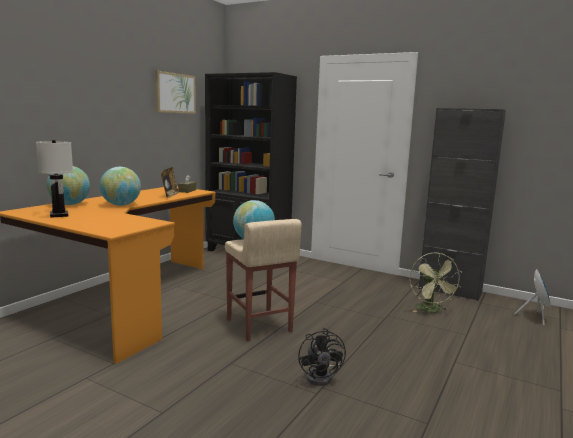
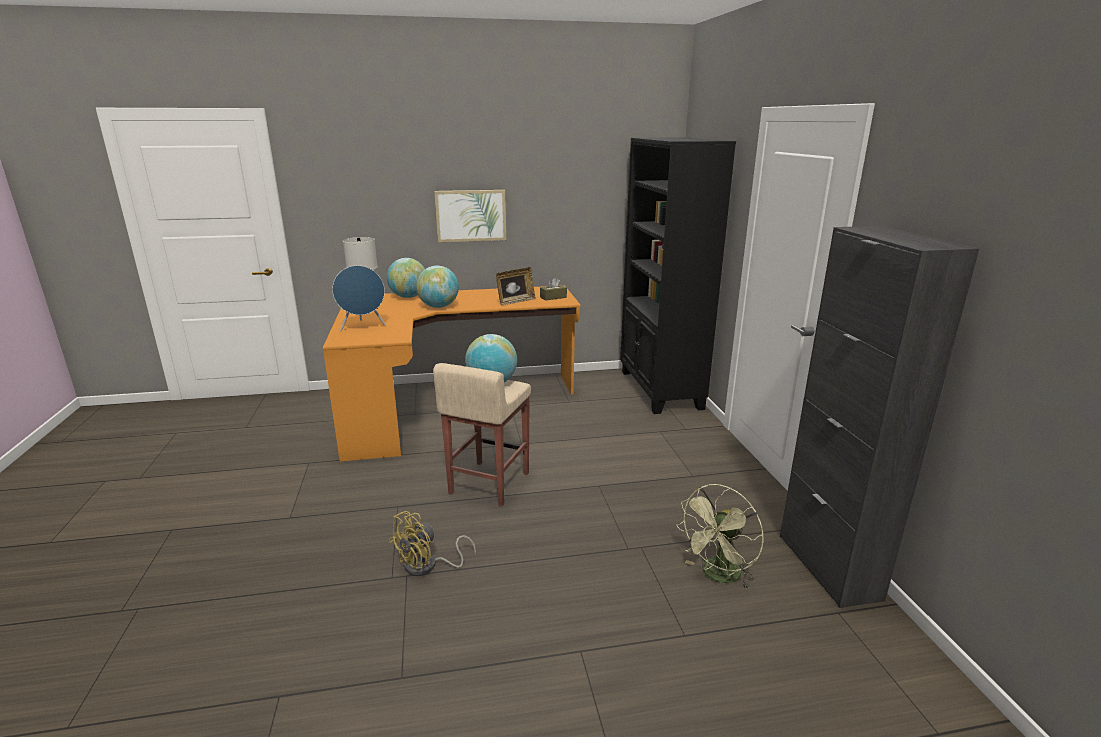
camera: 50 degrees right, 10 degrees up
picture [155,71,196,114] -> picture moved to [434,190,506,242]
black fan [298,328,346,386] -> yellow fan [389,511,476,576]
blue speaker [514,269,551,325] -> blue speaker moved to [332,265,386,331]

